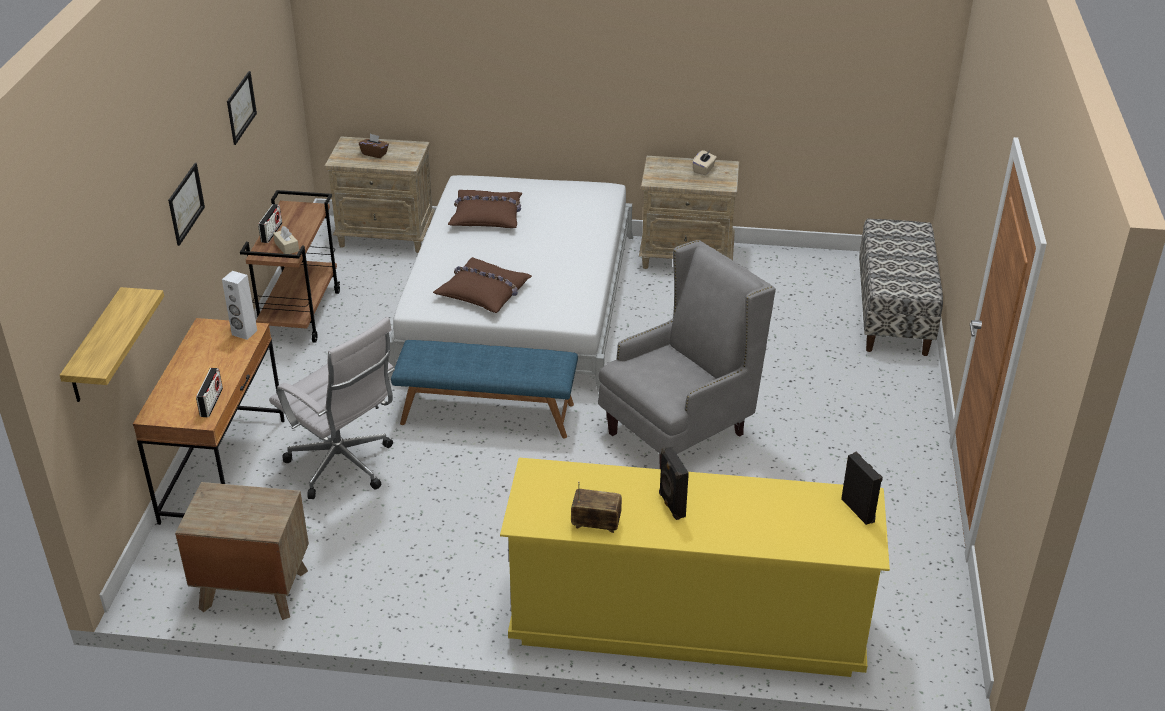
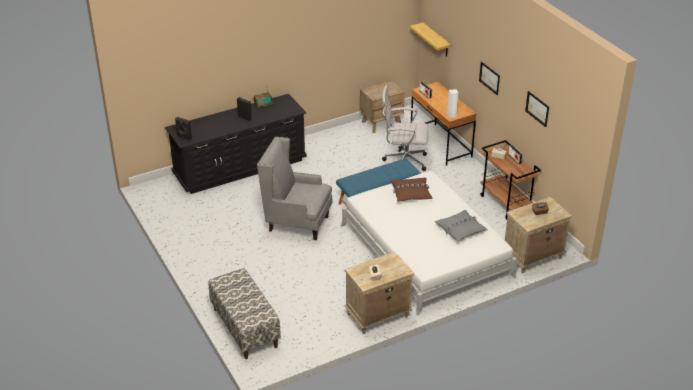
camera: 145 degrees right, 0 degrees up
brown pillow [448,190,522,228] -> grey pillow [435,210,488,242]
yellow dresser [500,458,890,677] -> black dresser [165,94,307,194]
grey armchair [598,240,776,469] -> grey armchair turned 90 degrees clockwise [257,137,333,240]

